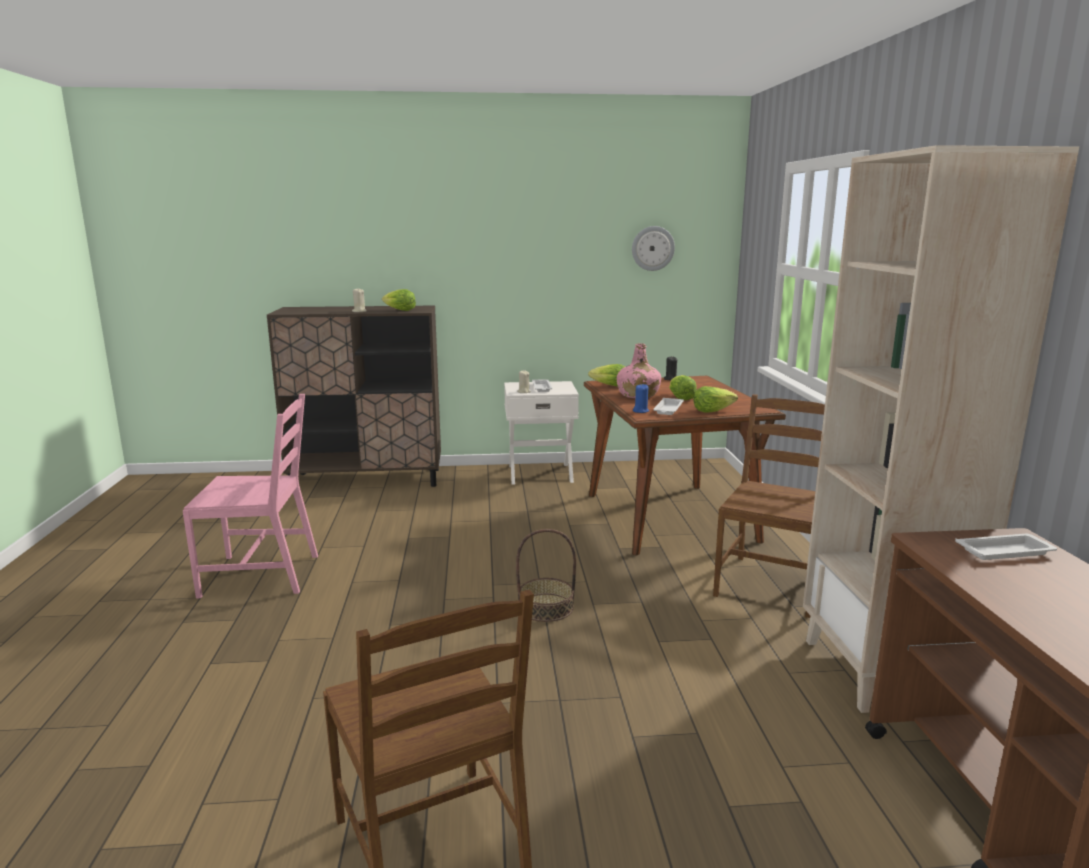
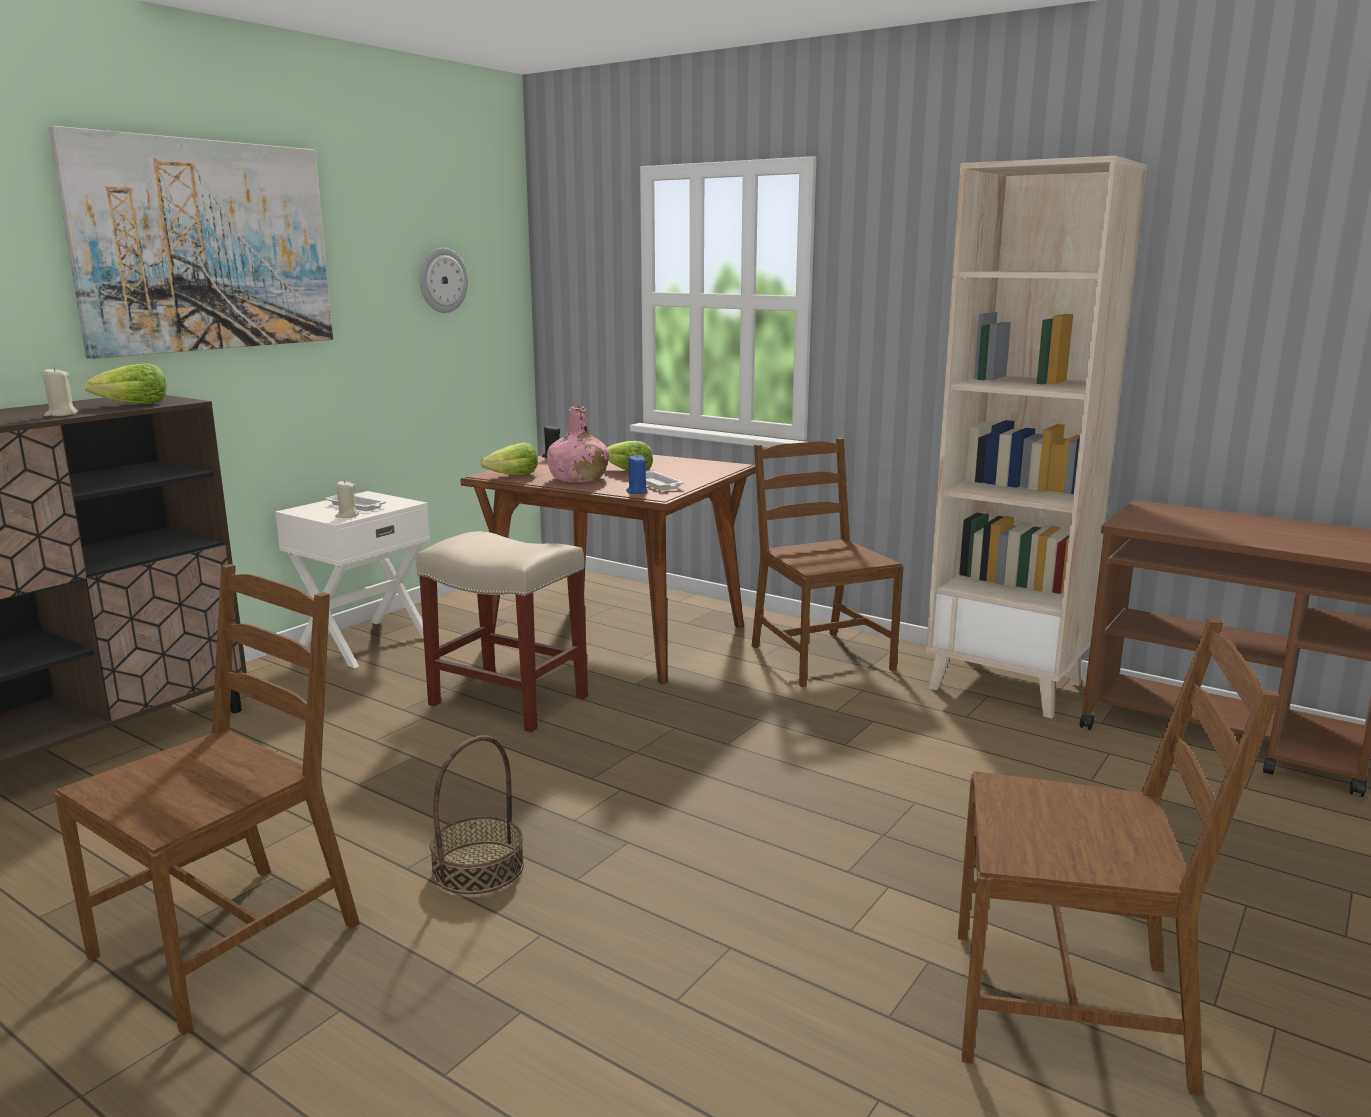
camera: 50 degrees left, 0 degrees up
pink chair [183,394,318,598] -> brown chair [54,564,360,1035]
basket [516,529,576,622] -> basket moved to [430,735,524,894]
lettuce [694,386,738,413] -> none
white tray [955,534,1057,560] -> none
none -> picture [49,126,333,359]
none -> beige stool [416,531,588,732]

